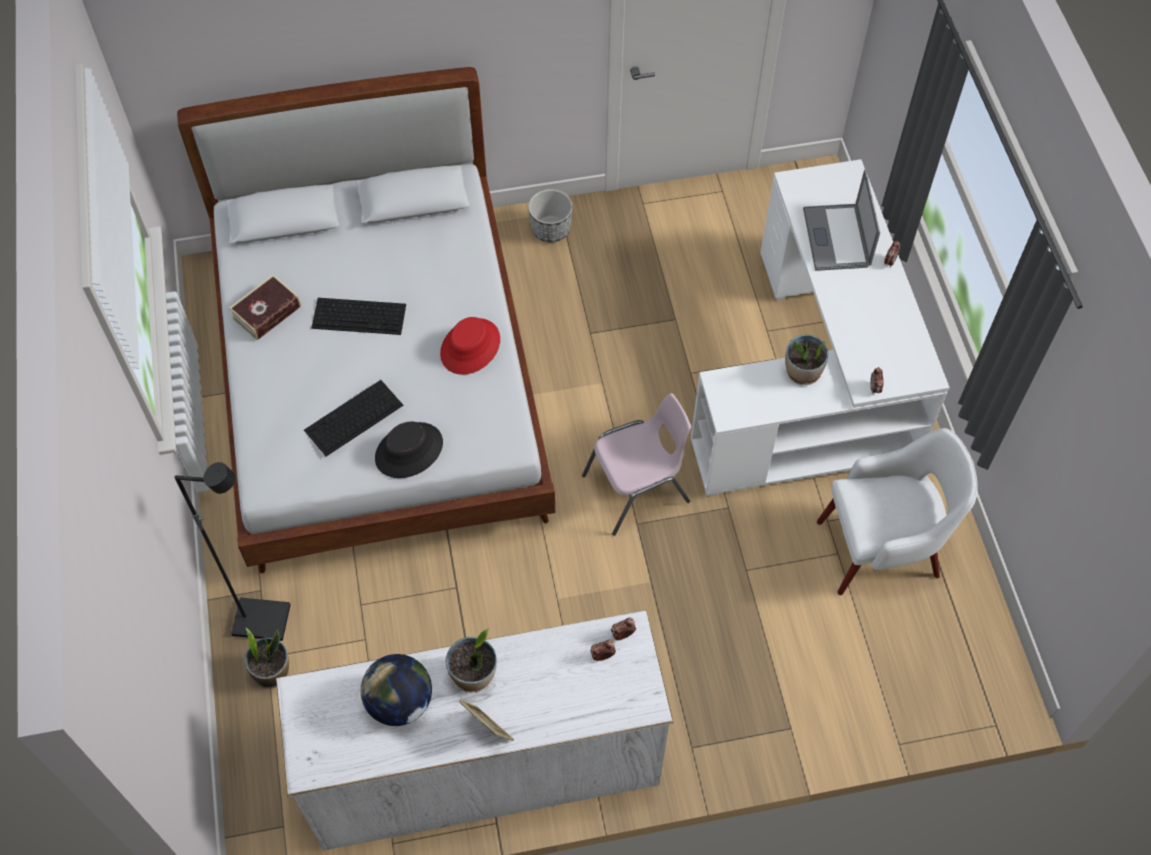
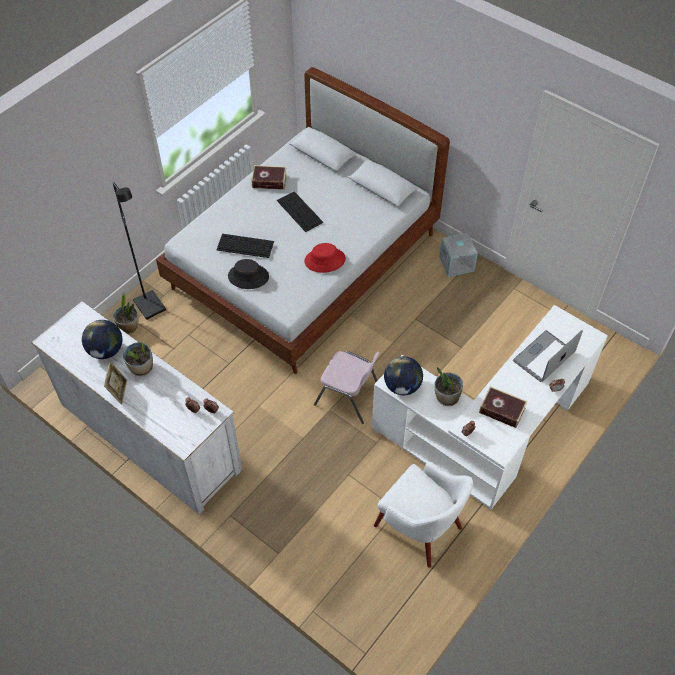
camera: 50 degrees right, 5 degrees down
planter [528,189,573,242] -> grey storage box [439,233,478,277]
none -> globe [384,356,423,395]
none -> book [479,386,528,428]

